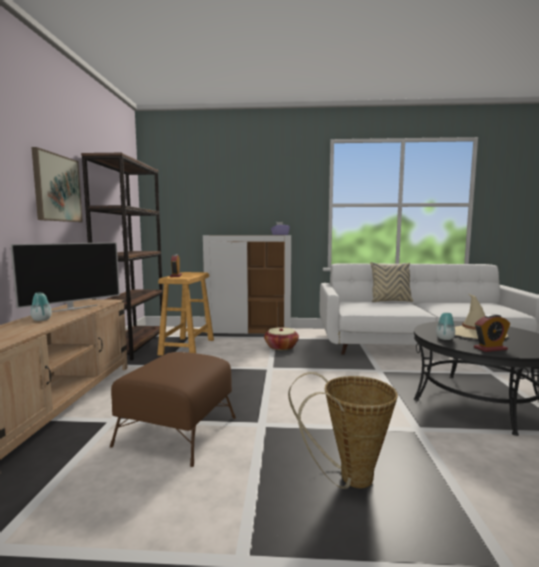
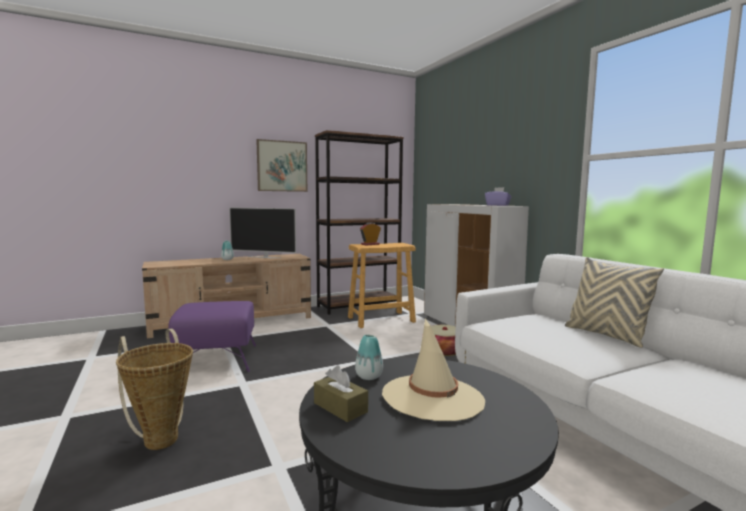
camera: 60 degrees right, 0 degrees up
brown ottoman [110,352,236,467] -> purple ottoman [168,301,256,372]
alarm clock [474,314,510,352] -> brown tissue box [314,366,368,422]

